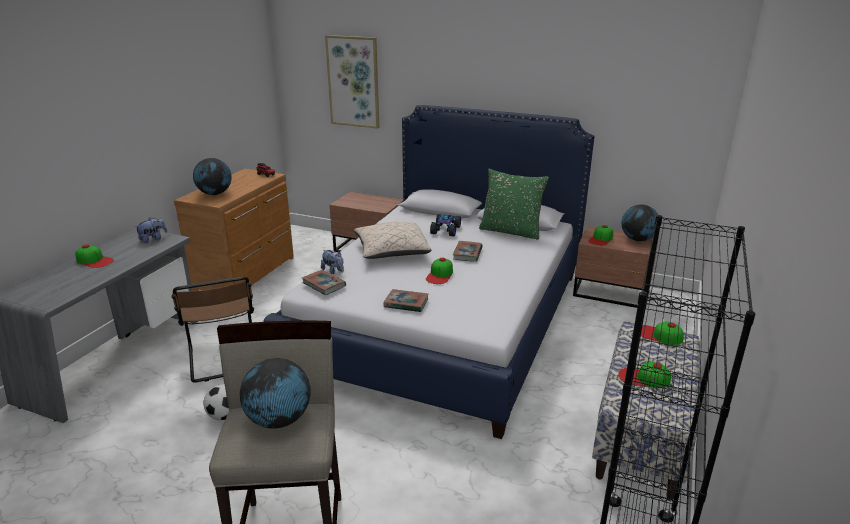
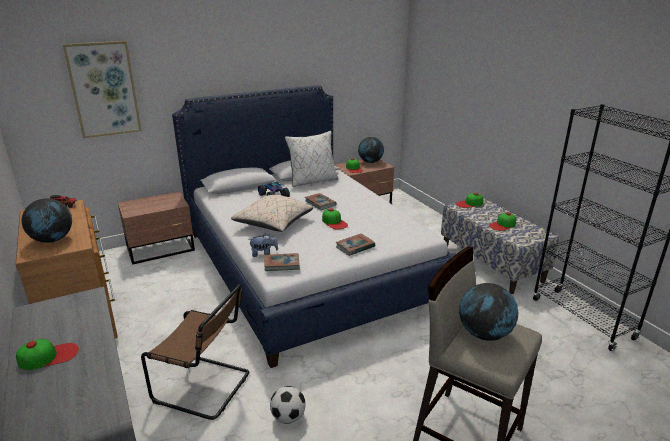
camera: 50 degrees left, 0 degrees up
plush toy [134,217,167,243] -> none
green pillow [479,169,549,240] -> white pillow [285,131,338,187]

